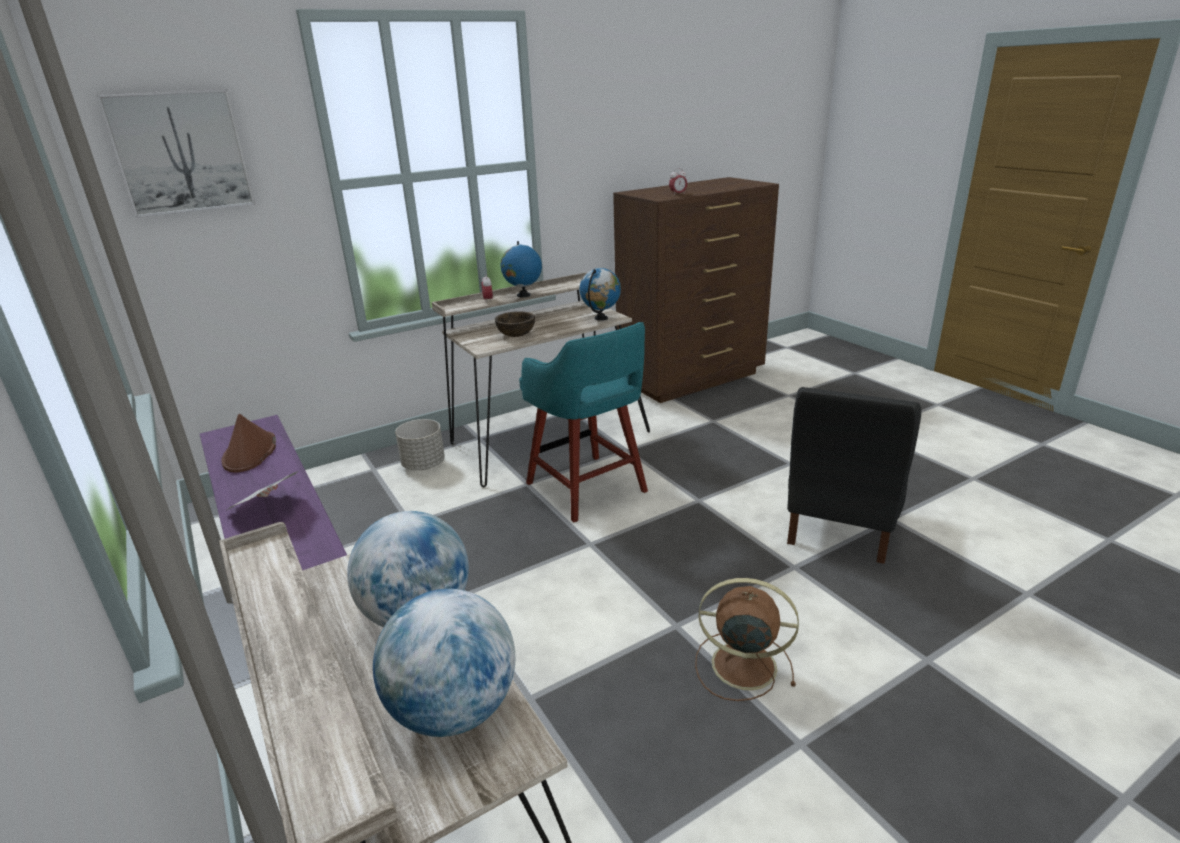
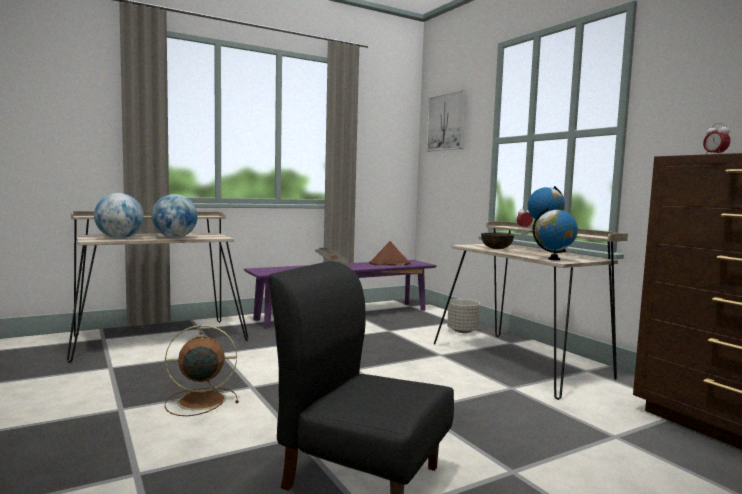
camera: 90 degrees right, 20 degrees down
turquoise stool [519,322,648,522] -> none
brown fan [695,578,799,701] -> brown fan turned 120 degrees counterclockwise [164,325,239,416]

